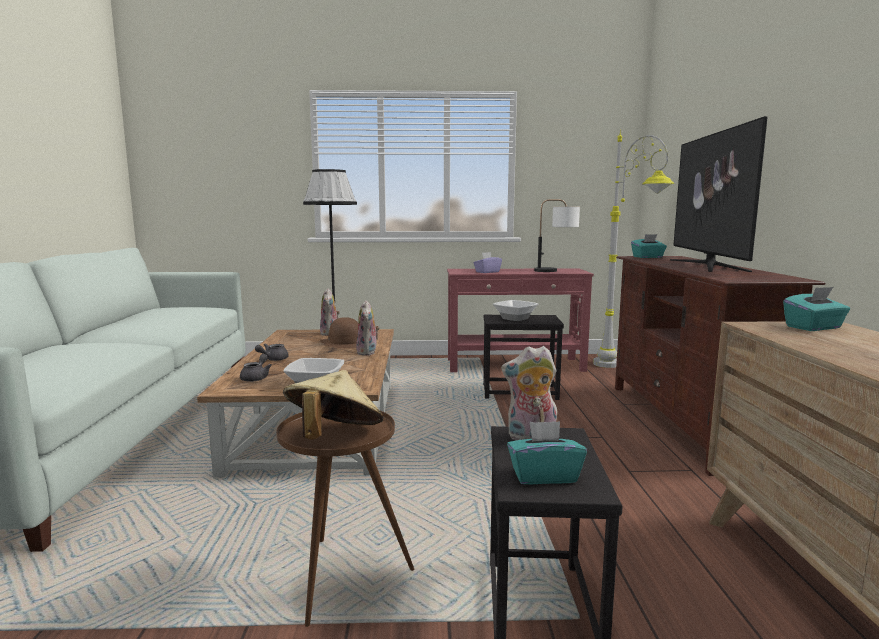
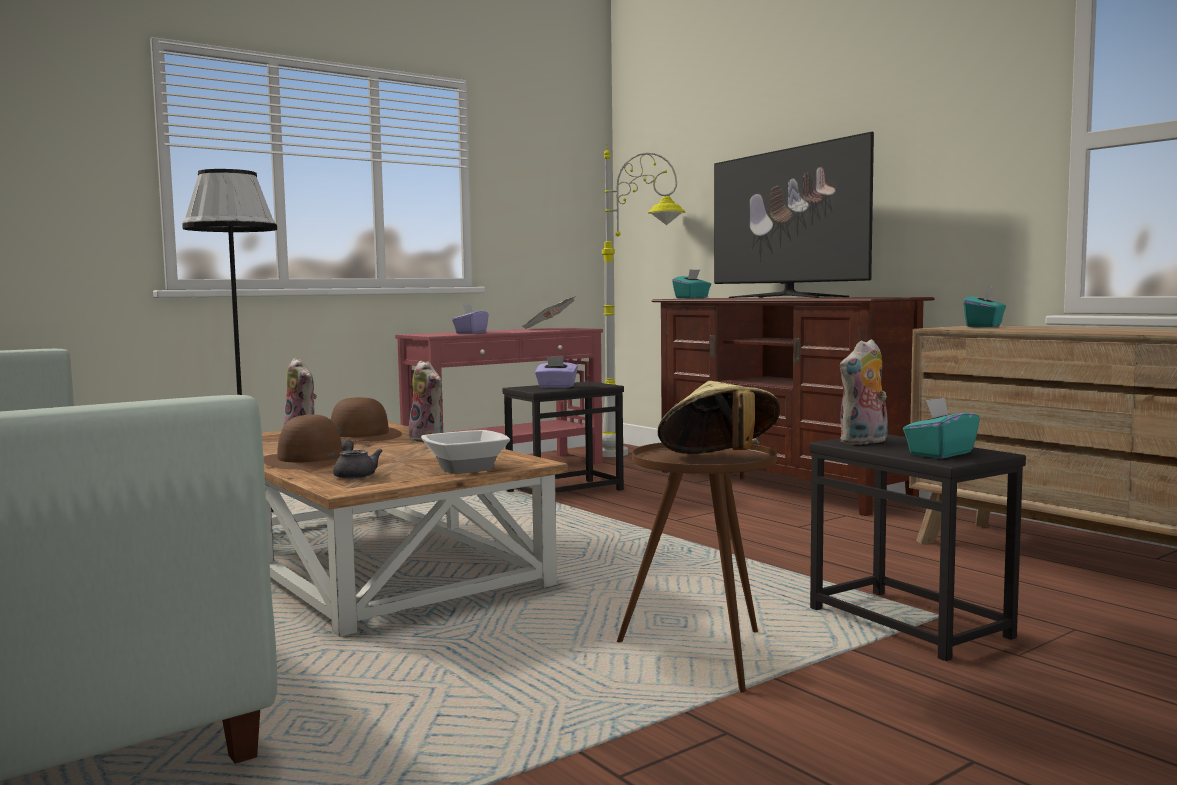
camera: 35 degrees left, 5 degrees down
grey teapot [255,344,289,361] -> brown hat [263,415,343,469]
bowl [493,300,538,321] -> purple tissue box [535,356,578,388]
table lamp [534,199,580,272] -> newspaper [522,296,575,329]

